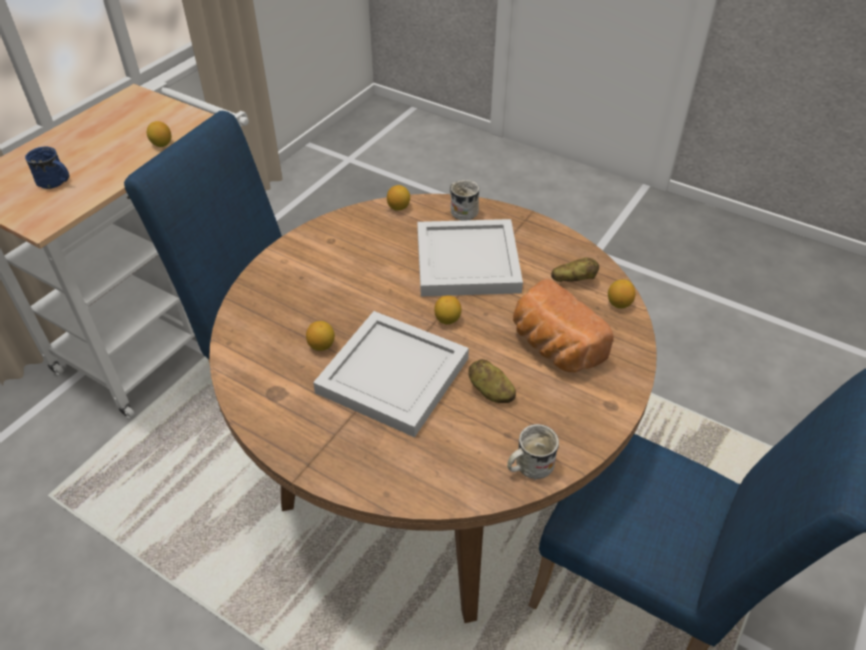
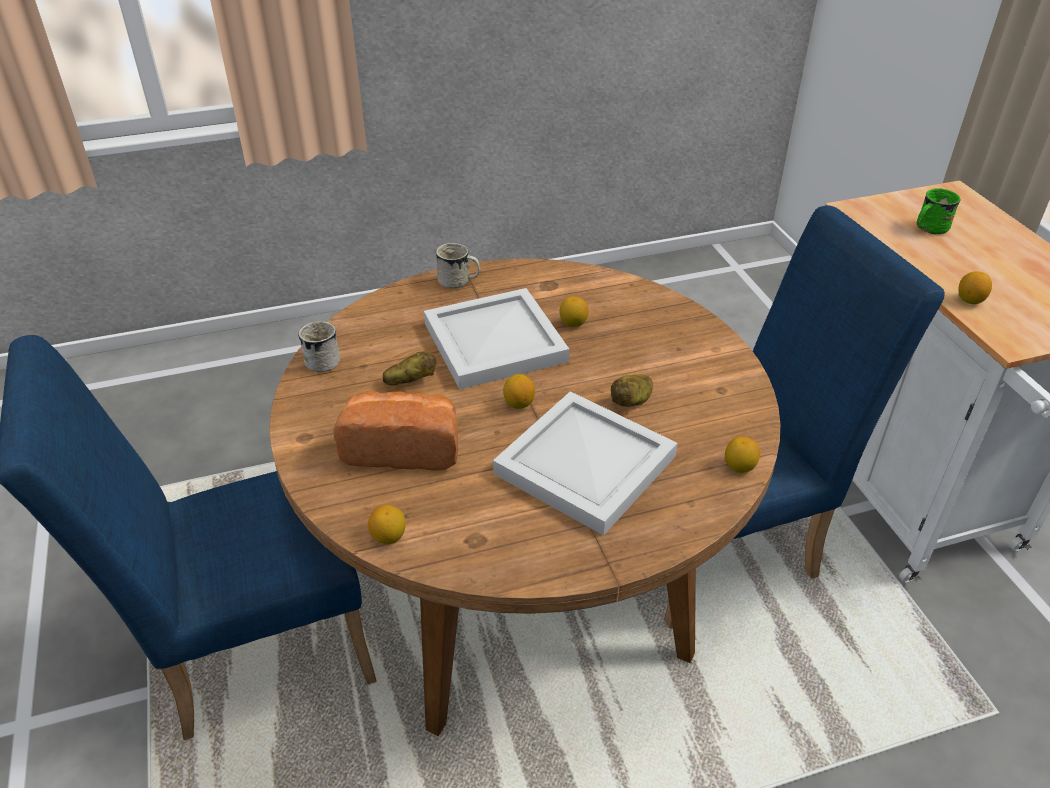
camera: 130 degrees right, 5 degrees down
blue mug [25,147,69,189] -> green mug [917,188,960,235]
white mug [450,180,479,221] -> white mug moved to [436,243,480,289]
potato [551,258,599,282] -> potato moved to [611,374,653,407]

